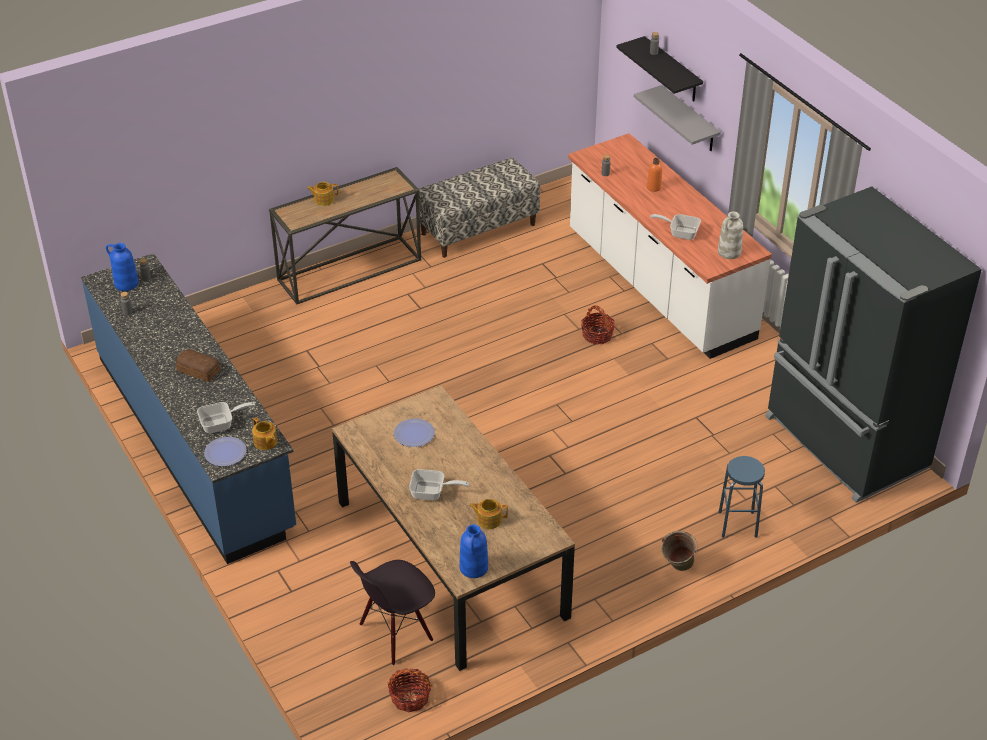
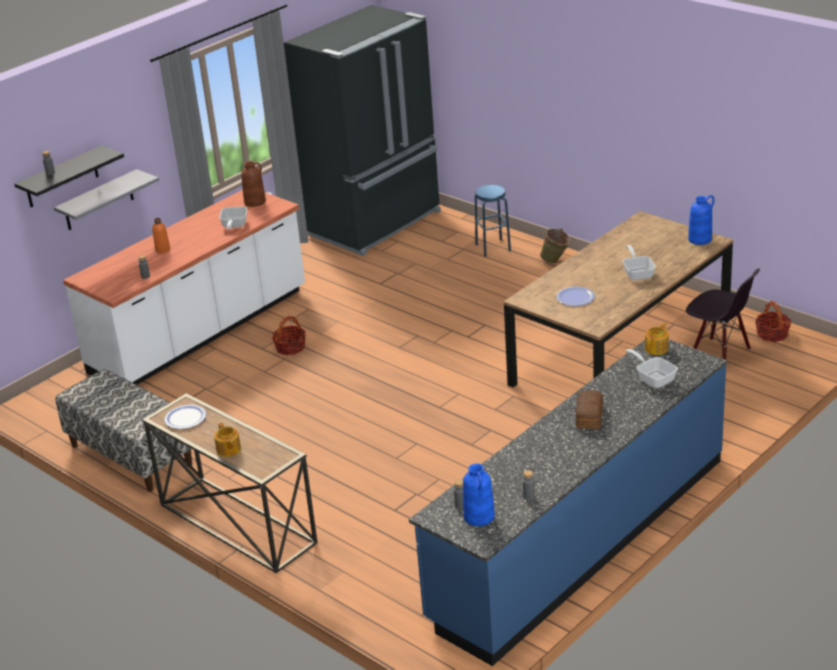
camera: 105 degrees left, 10 degrees down
plate [204,437,247,466] -> plate moved to [164,405,206,429]
teapot [469,499,508,529] -> none
white vase [718,212,743,259] -> brown vase [241,161,266,207]

